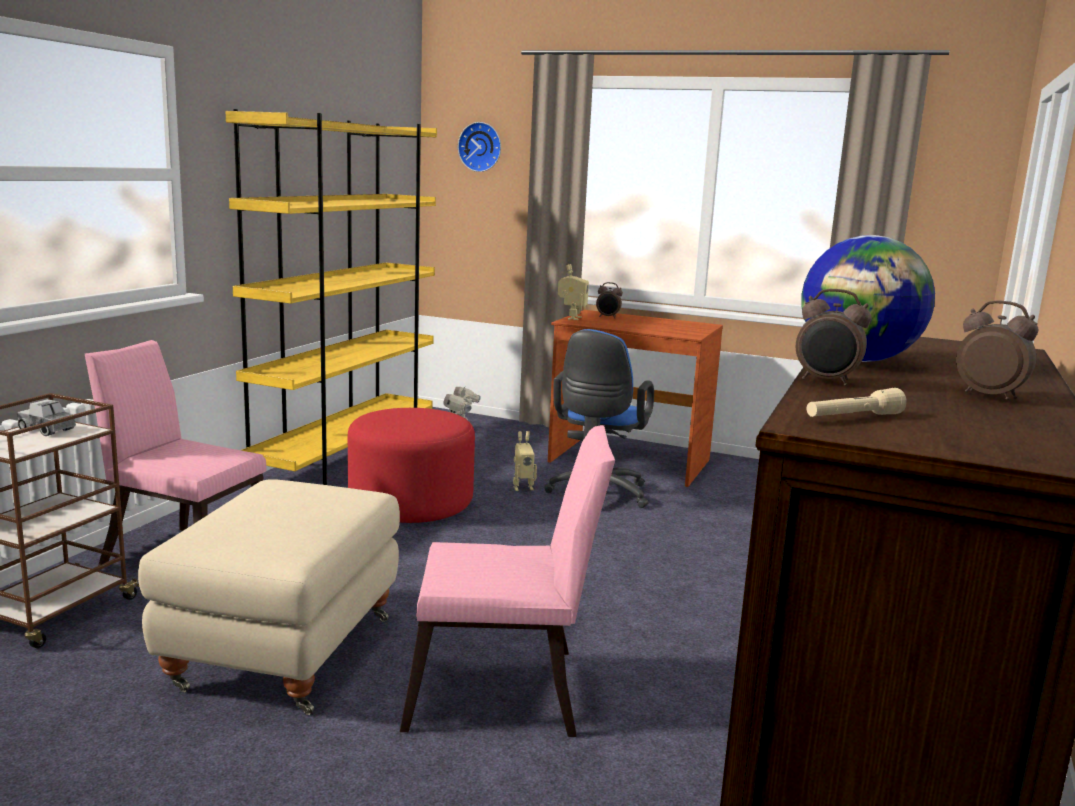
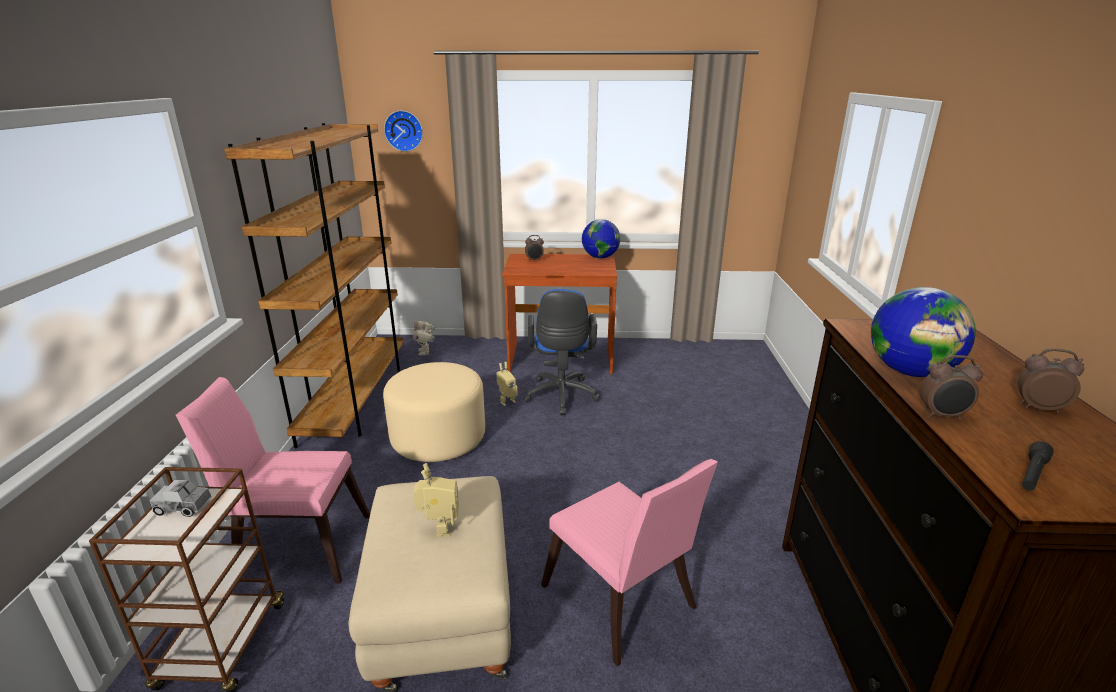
camera: 20 degrees left, 10 degrees up
yellow bookcase [226,109,437,485] -> brown bookcase [224,123,403,448]
red ottoman [348,408,475,523] -> beige ottoman [383,362,485,462]
pink chair [400,425,615,737] -> pink chair turned 75 degrees clockwise [541,459,718,666]
toy robot [558,264,589,320] -> toy robot moved to [413,463,459,538]
beige flashlight [807,388,907,417] -> black flashlight [1022,441,1054,491]
none -> globe [582,219,620,258]

